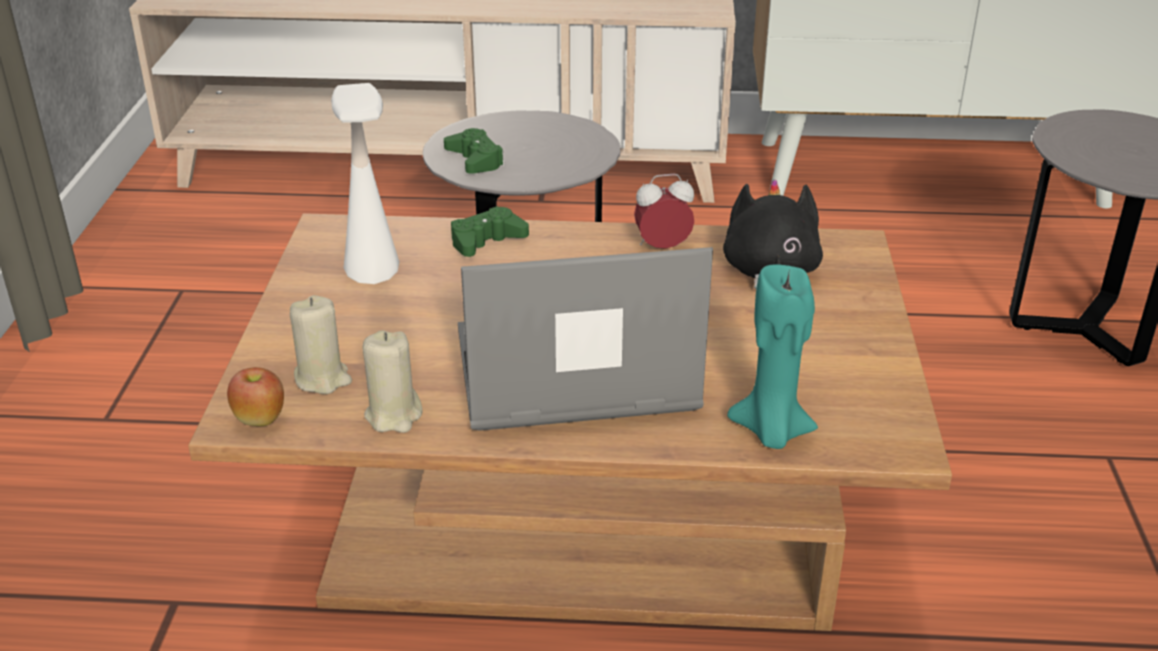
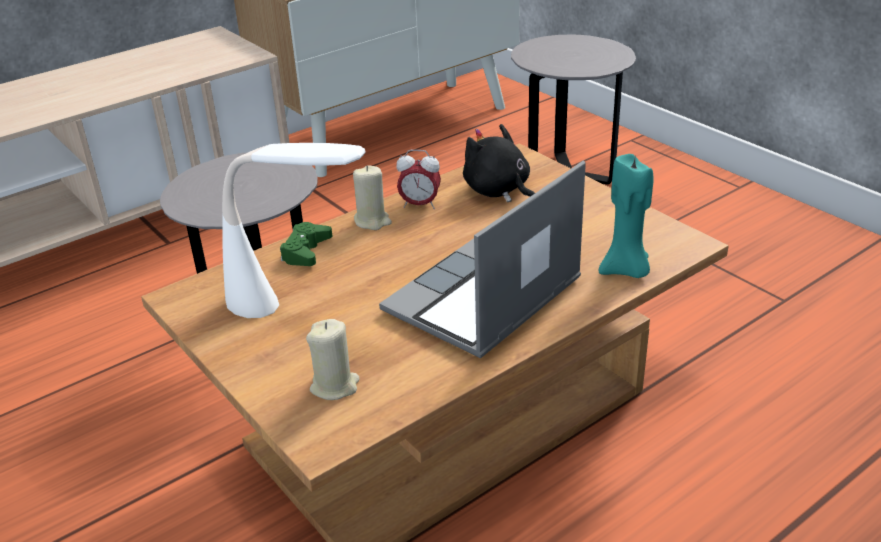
camera: 40 degrees left, 0 degrees up
apple [227,367,284,426] -> none
beige candle [363,331,422,433] -> beige candle moved to [353,165,392,230]
green game controller [444,128,505,174] -> none
alarm clock [634,174,694,249] -> alarm clock turned 120 degrees counterclockwise [396,150,441,209]

